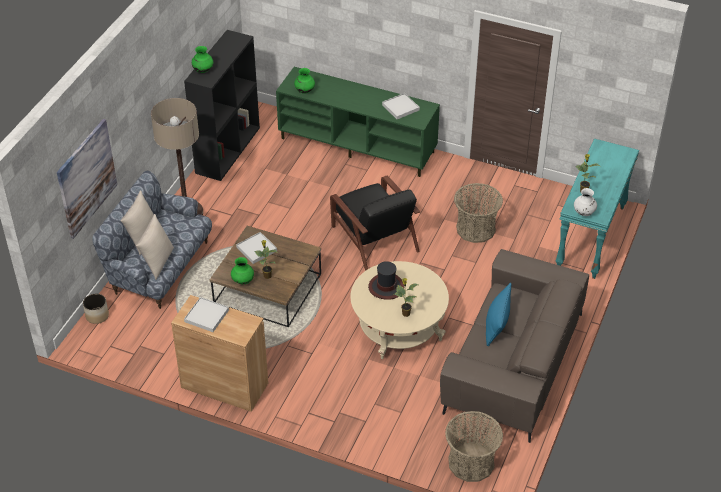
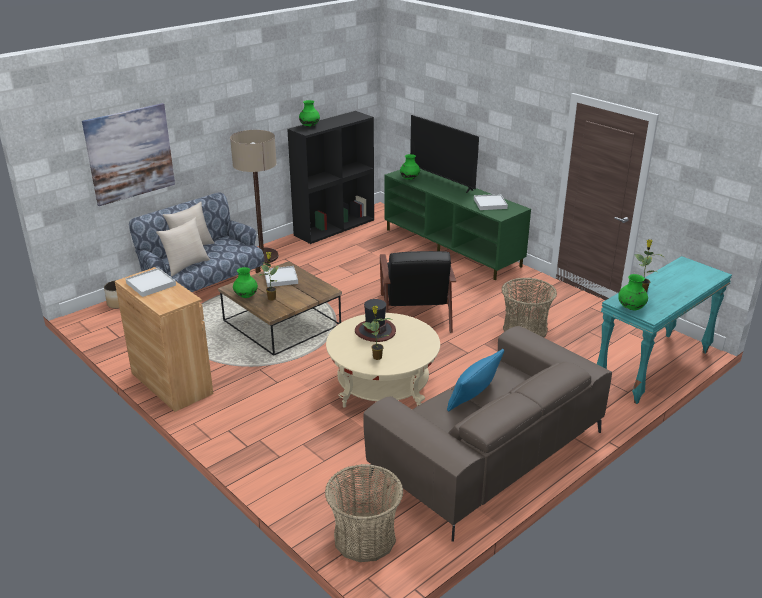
camera: 25 degrees right, 15 degrees down
white vase [574,188,597,216] -> green vase [618,274,648,311]
none -> television [410,115,479,193]

